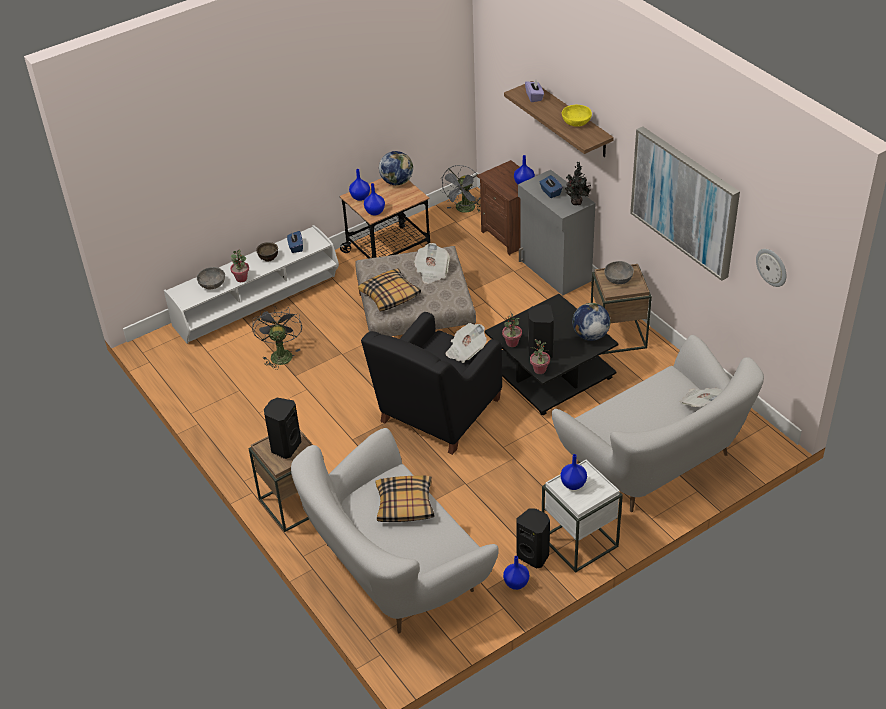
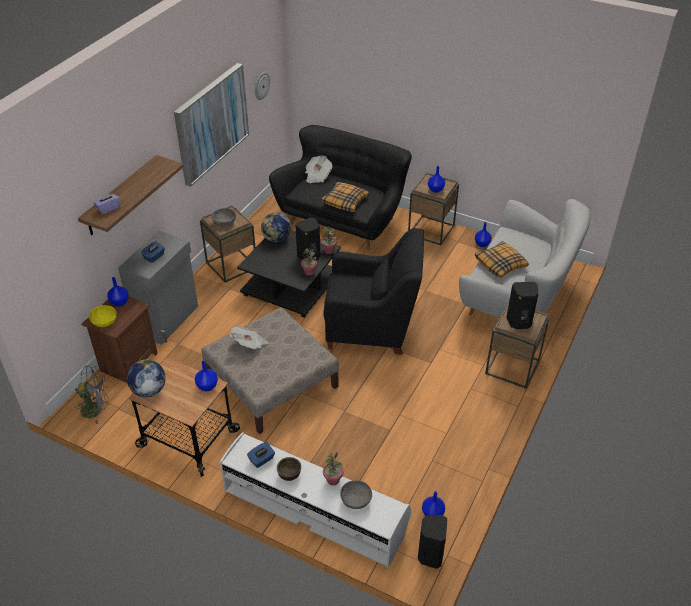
camera: 120 degrees left, 0 degrees up
grey fan [252,306,302,370] -> none
blue vase [349,169,370,201] -> blue vase moved to [422,491,445,516]
pillow [358,268,421,311] -> pillow moved to [321,182,369,212]
newspaper [445,323,487,363] -> none
black speaker [517,509,550,569] -> black speaker moved to [418,515,447,569]
white side table [542,460,623,573] -> brown side table [408,173,459,245]
white sofa [552,335,764,512] -> black sofa [269,125,412,249]
yellow bowl [562,105,592,127] -> yellow bowl moved to [89,305,117,327]
potted plant [565,162,591,206] -> none

